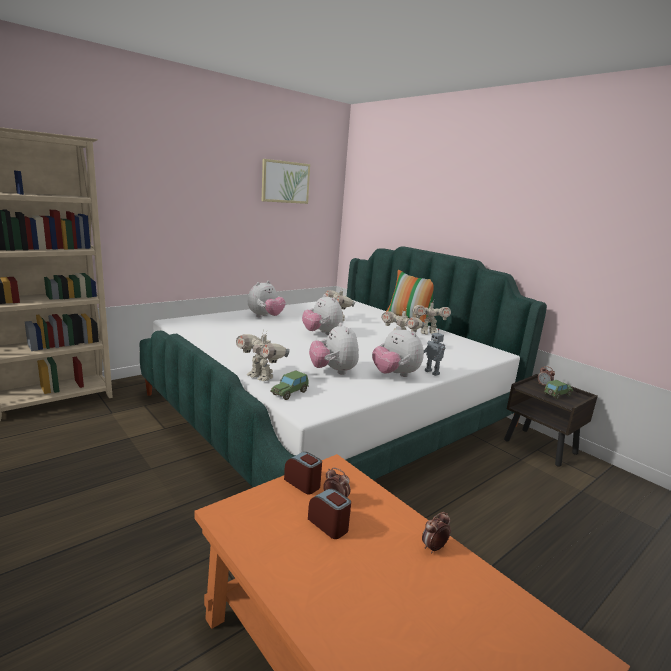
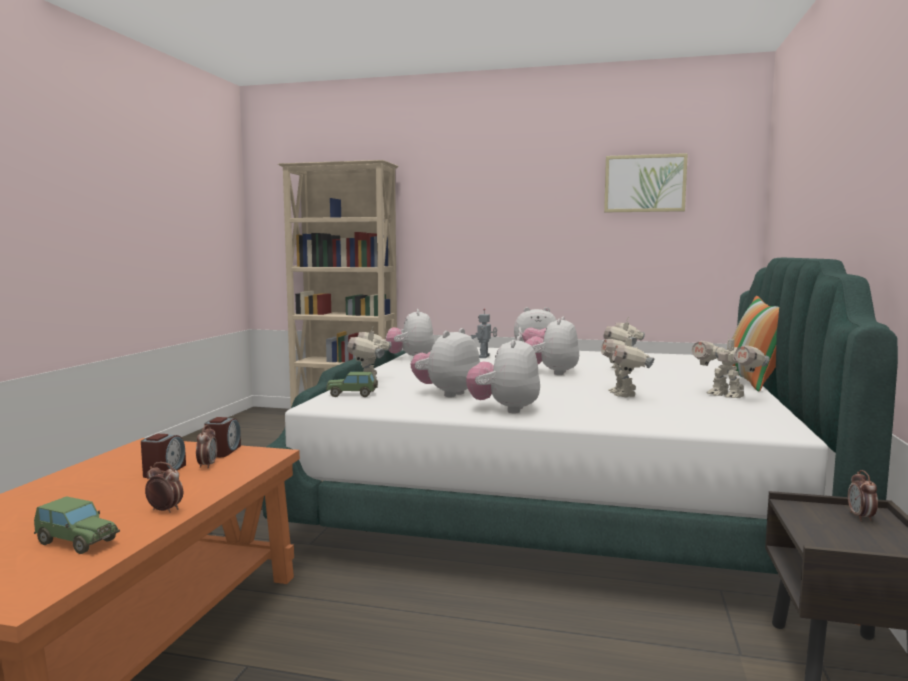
camera: 55 degrees right, 10 degrees down
toy robot [424,329,445,376] -> toy robot moved to [471,309,497,358]
toy car [544,380,573,400] -> toy car moved to [34,496,120,554]
none -> plush toy [386,309,435,356]

